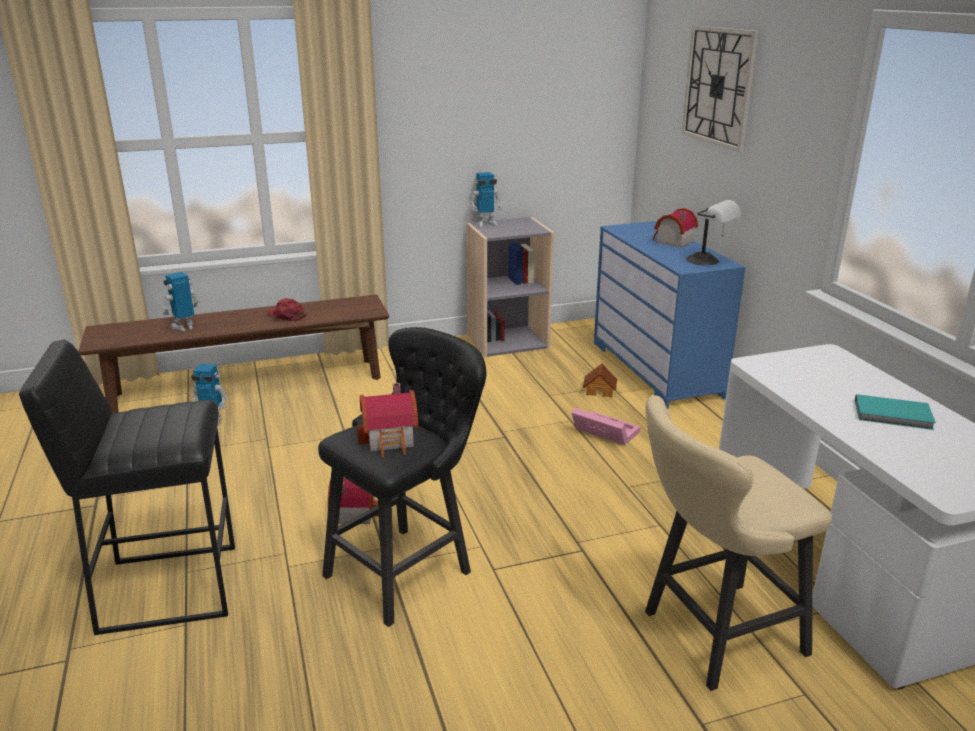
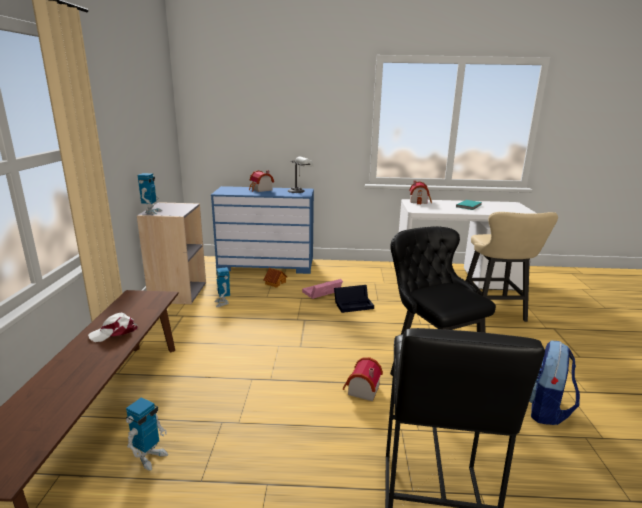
camera: 70 degrees left, 5 degrees down
toy robot [163,272,199,331] -> toy robot moved to [214,267,230,307]
red cap [267,298,307,321] -> white cap [88,313,138,342]
toy house [357,383,419,457] -> toy house moved to [409,181,432,204]
wall clock [681,25,759,152] -> none
none -> black storage box [334,285,374,313]
none -> backpack [529,340,580,425]

